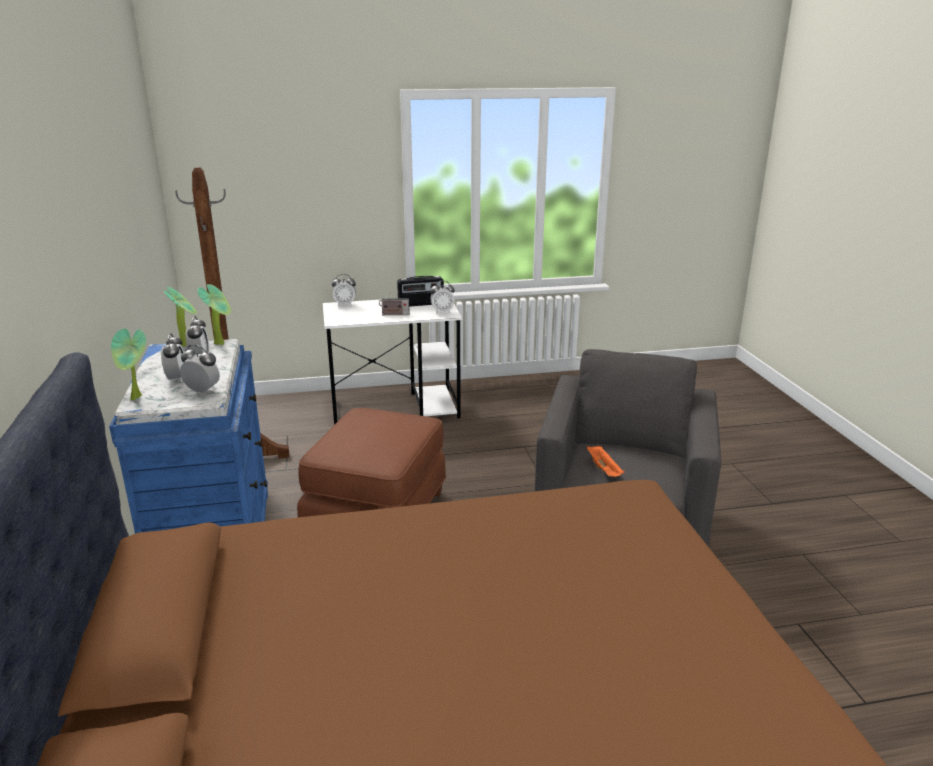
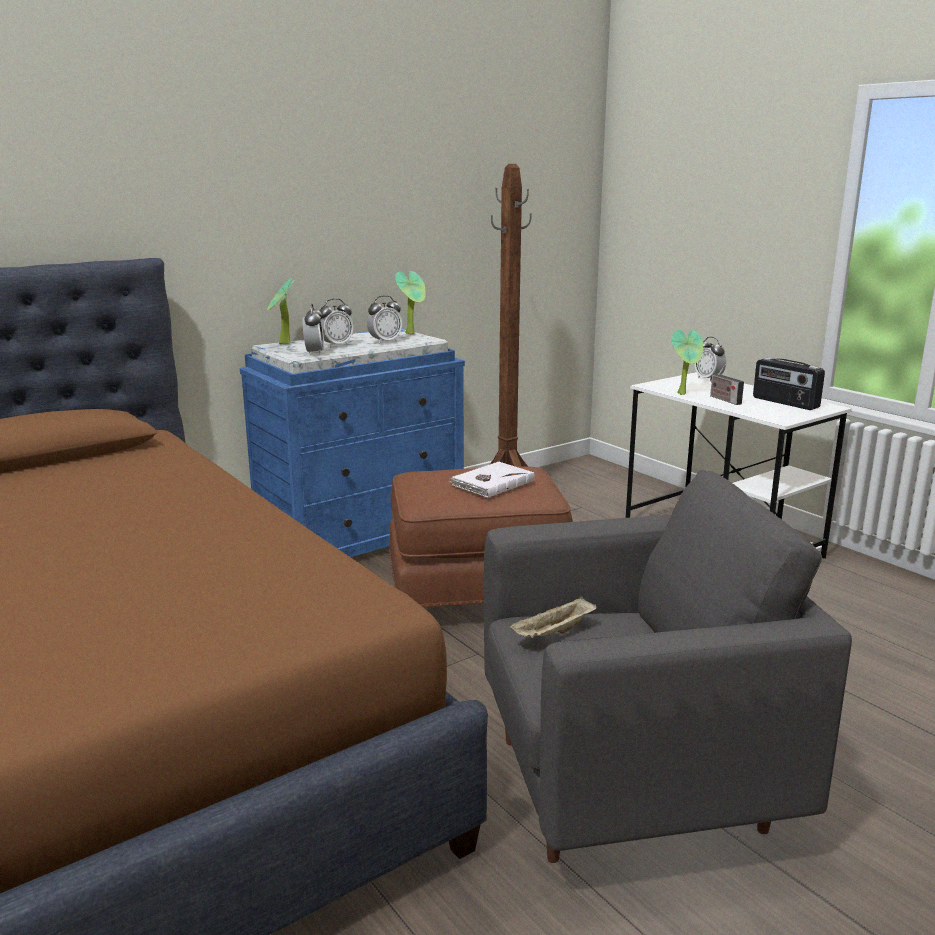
camera: 65 degrees right, 5 degrees down
potted plant [197,284,231,345] -> potted plant moved to [672,330,704,395]
alarm clock [430,281,455,314] -> none
orange tray [587,445,624,477] -> beige tray [510,596,597,638]
none -> white book [449,462,535,498]

